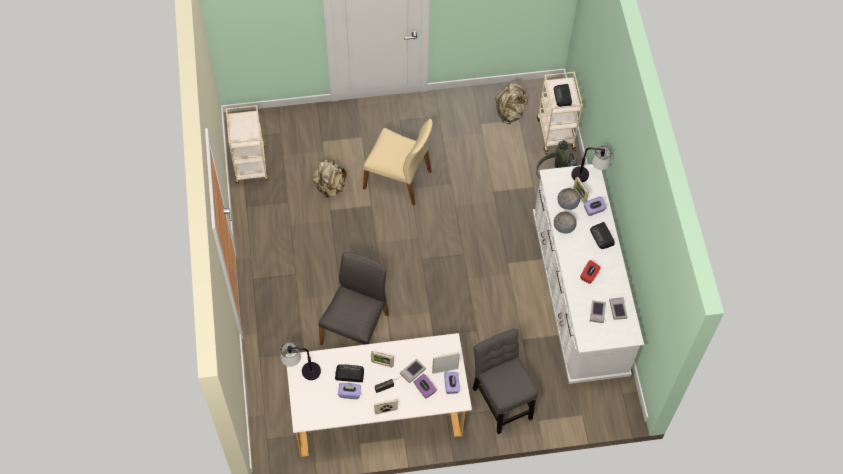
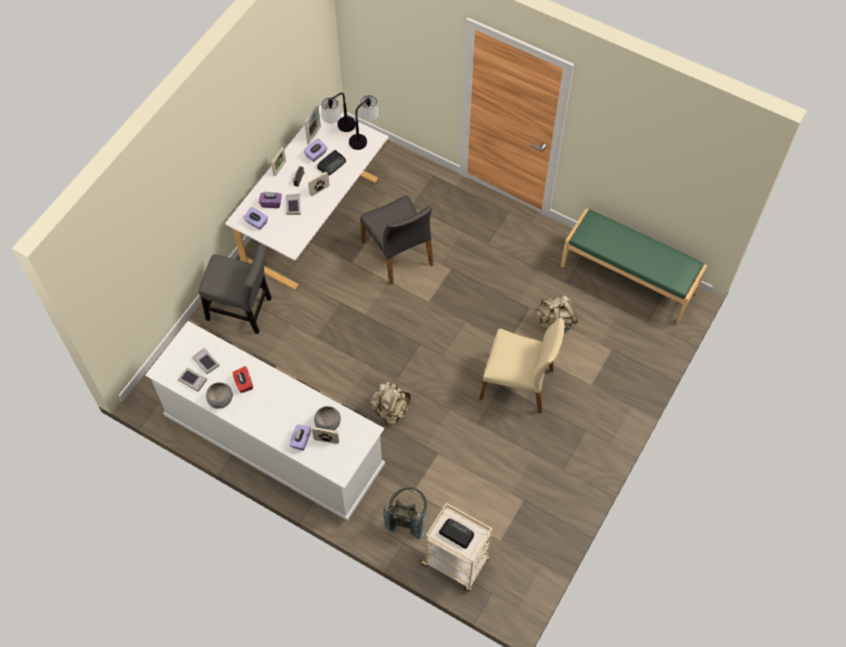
camera: 130 degrees right, 0 degrees up
beige cart [226,105,269,183] -> green bench [561,209,707,324]
beige chair [363,119,432,206] -> beige chair turned 135 degrees counterclockwise [479,318,564,414]
picture frame [432,353,460,374] -> picture frame moved to [304,104,321,145]
beige backpack [495,83,528,124] -> beige backpack moved to [370,382,411,424]
grey bowl [554,211,577,234] -> grey bowl moved to [206,382,233,409]
table lamp [571,146,611,182] -> table lamp moved to [321,93,356,132]
radio [590,222,615,249] -> none

